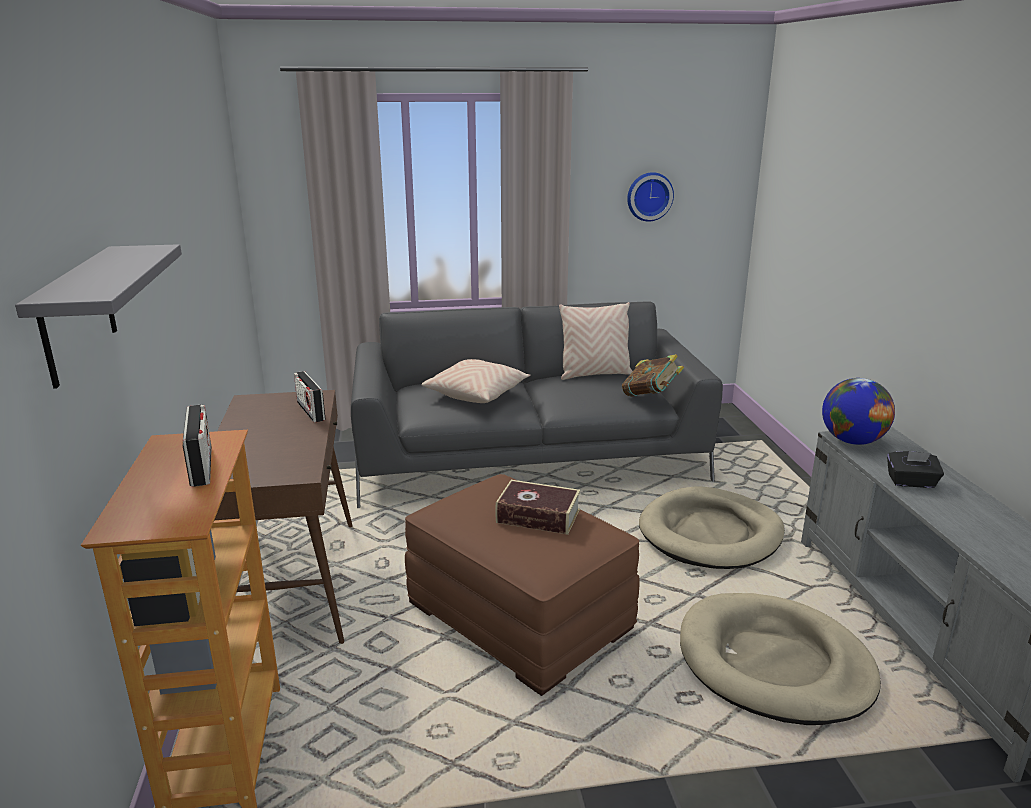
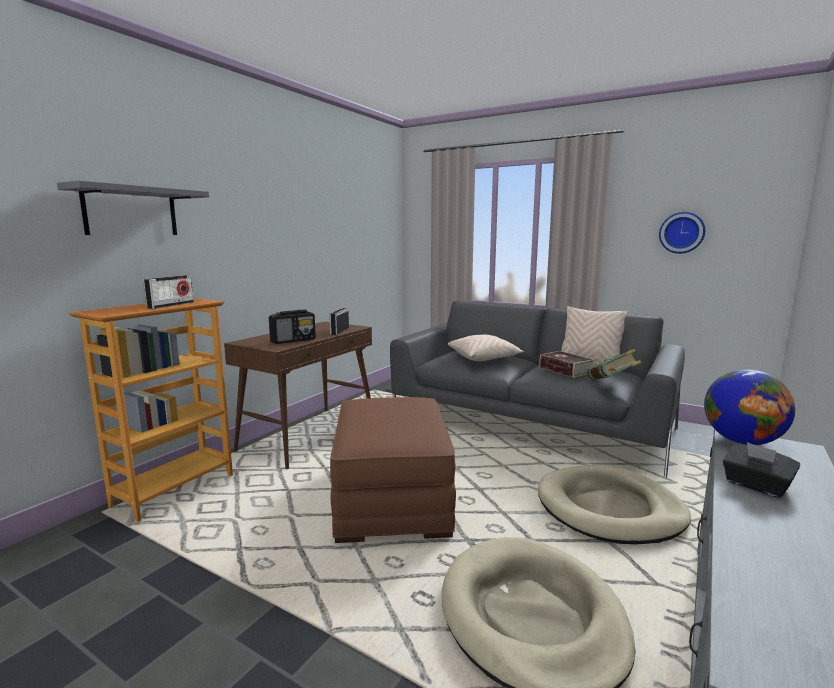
camera: 40 degrees right, 10 degrees down
book [495,480,580,535] -> book moved to [539,351,595,378]
none -> radio [269,309,316,344]

